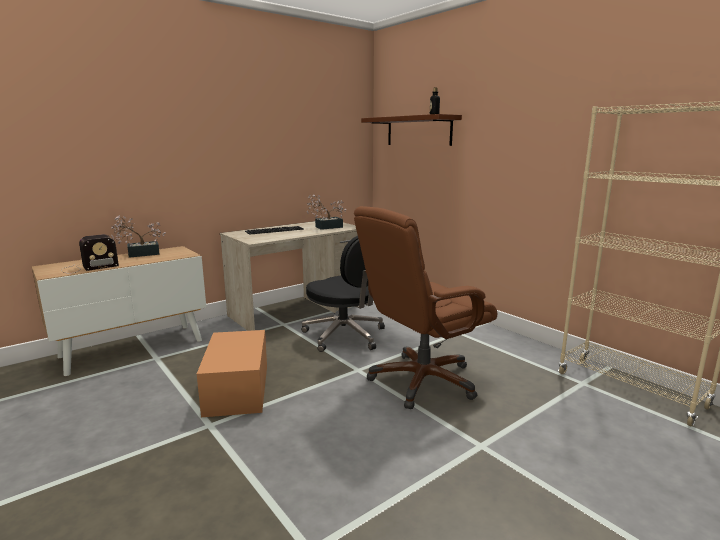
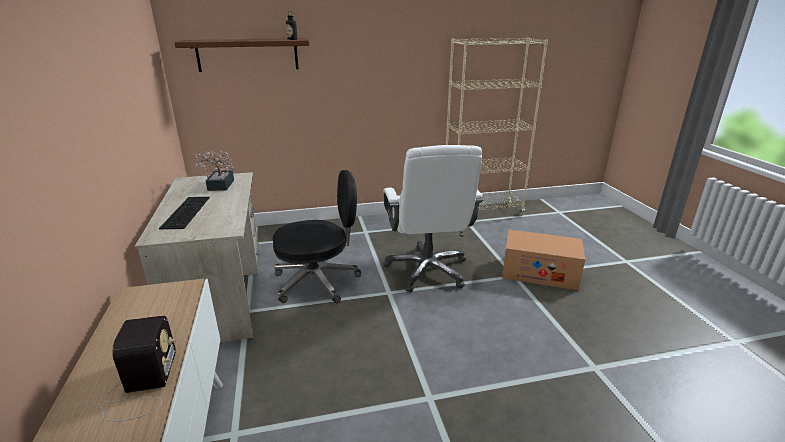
camera: 65 degrees left, 10 degrees up
potted plant [111,215,166,258] -> none
cardboard box [197,330,267,417] -> cardboard box moved to [502,230,585,290]
brown office chair [354,206,497,409] -> white office chair [383,145,484,292]

